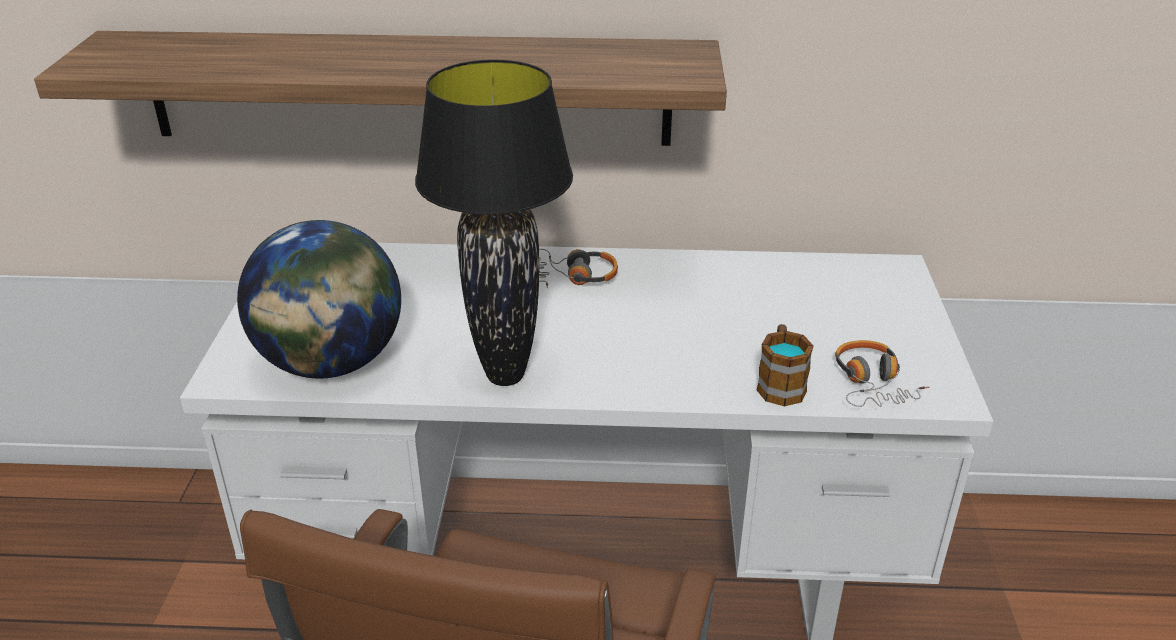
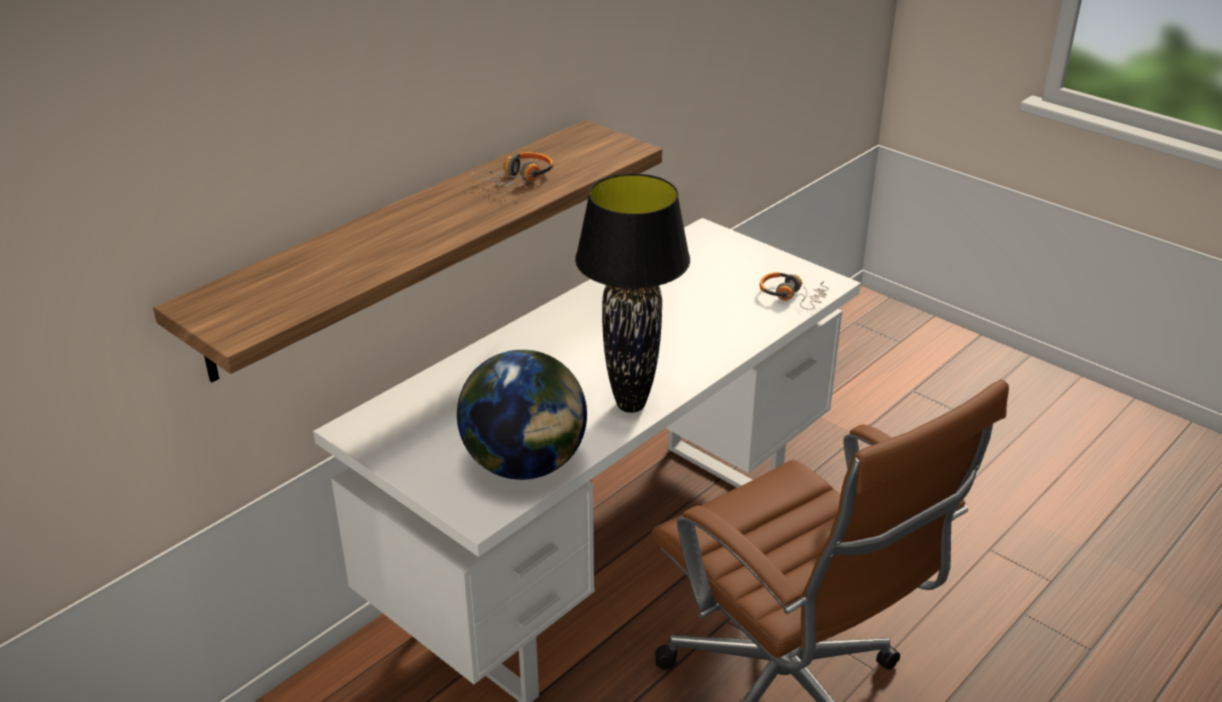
camera: 50 degrees left, 0 degrees up
headphones [539,249,618,288] -> headphones moved to [471,152,553,189]
mug [757,324,814,406] -> none

